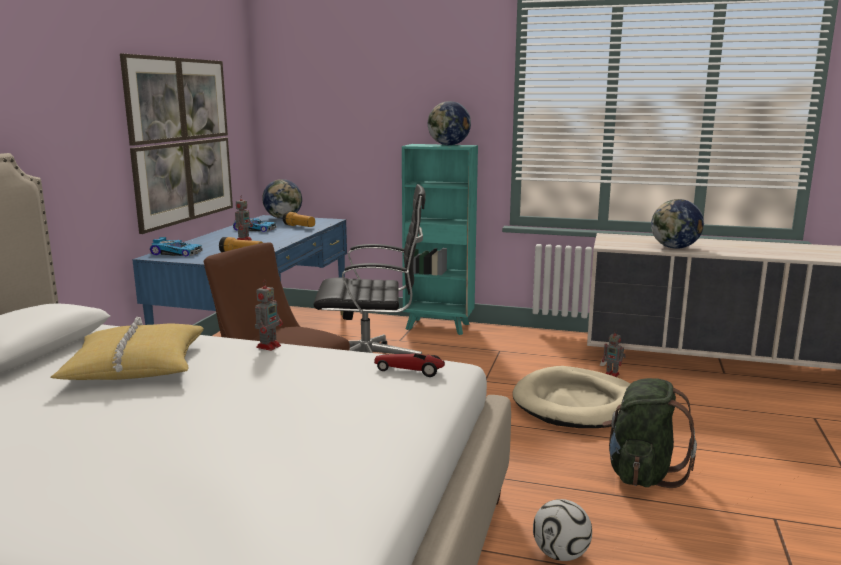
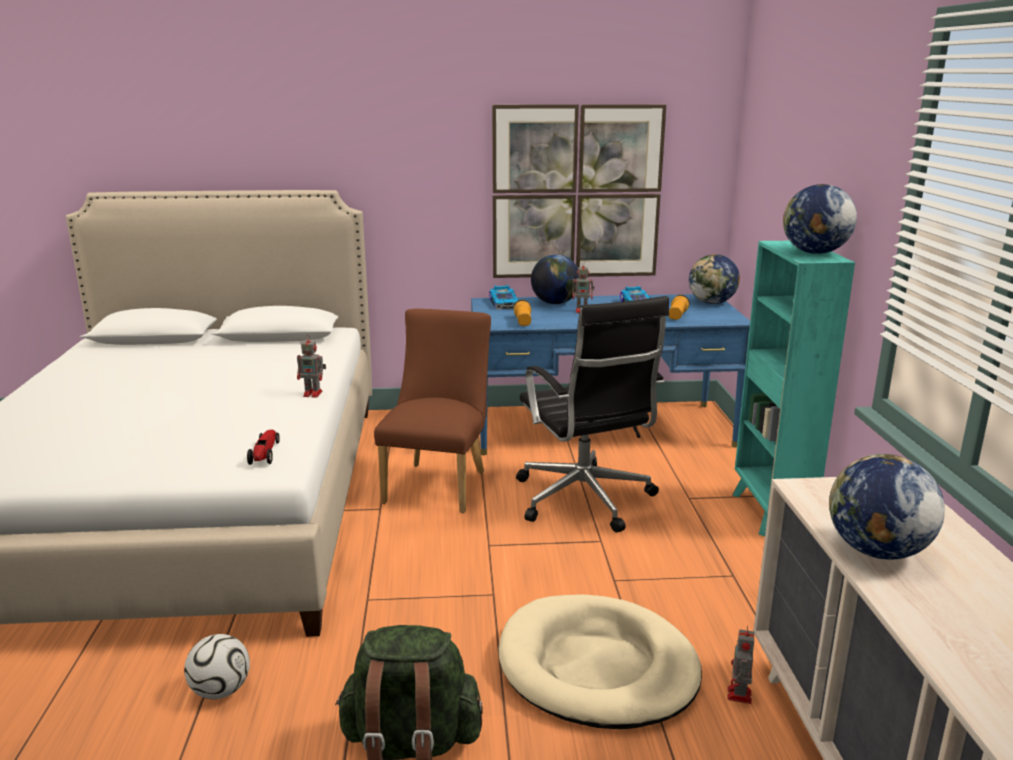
camera: 70 degrees right, 5 degrees up
yellow pillow [51,317,204,380] -> none
none -> globe [531,255,579,304]

